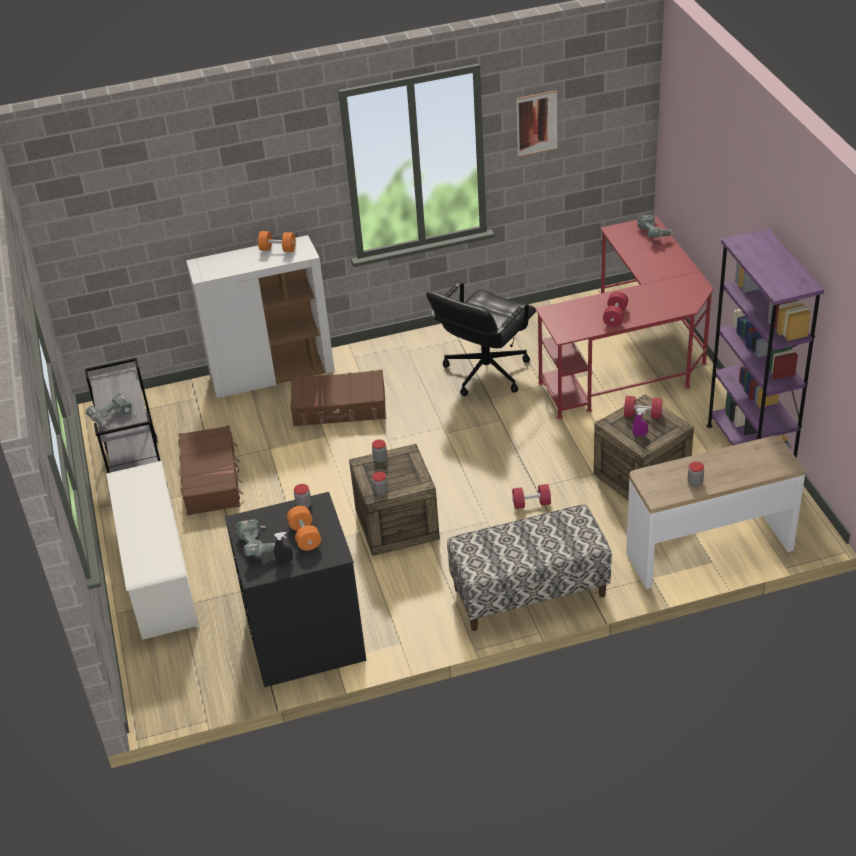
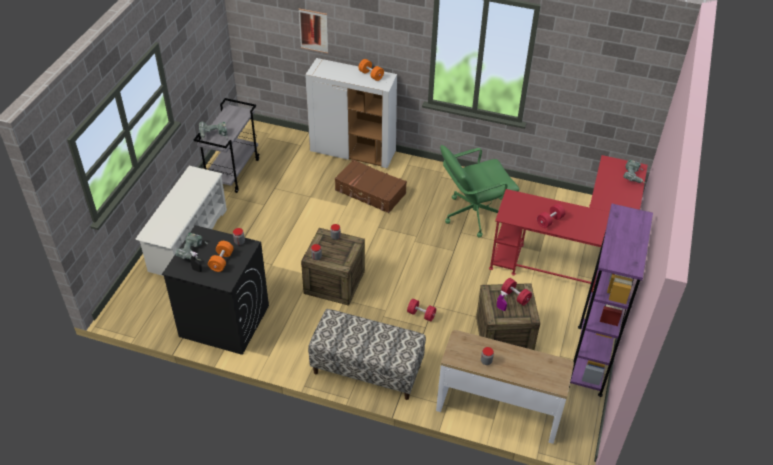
camera: 30 degrees right, 5 degrees up
brown suitcase [178,426,243,515] -> none
black office chair [426,282,536,396] -> green office chair [440,145,519,238]
picture [516,90,557,157] -> picture moved to [298,9,328,53]

